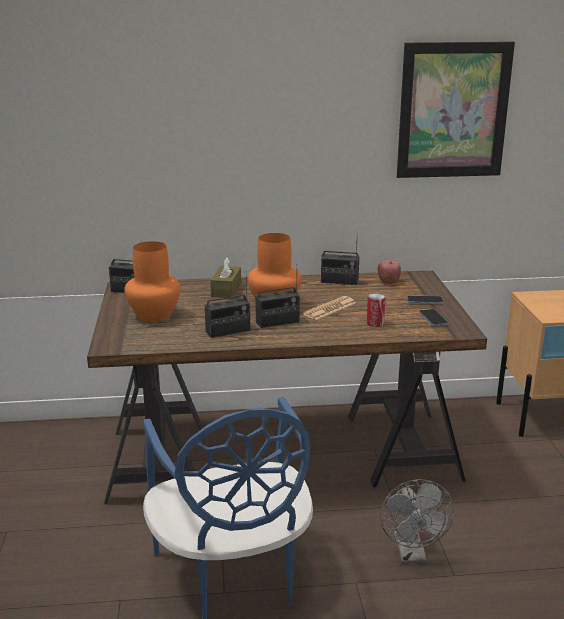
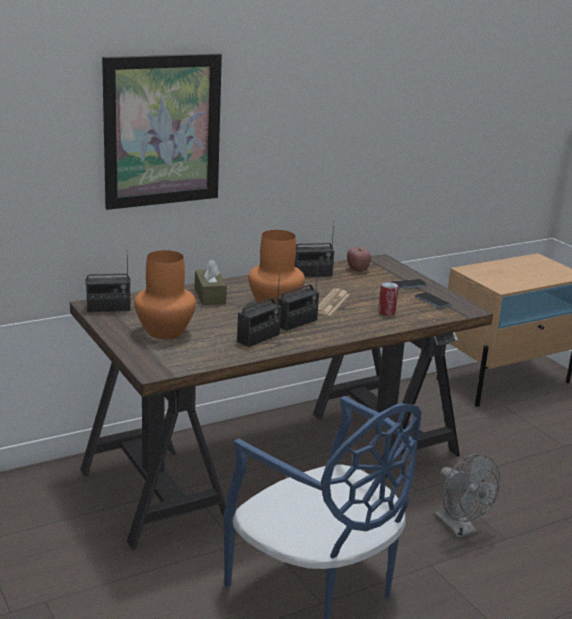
camera: 25 degrees left, 0 degrees up
picture [397,42,515,178] -> picture moved to [102,53,222,210]

